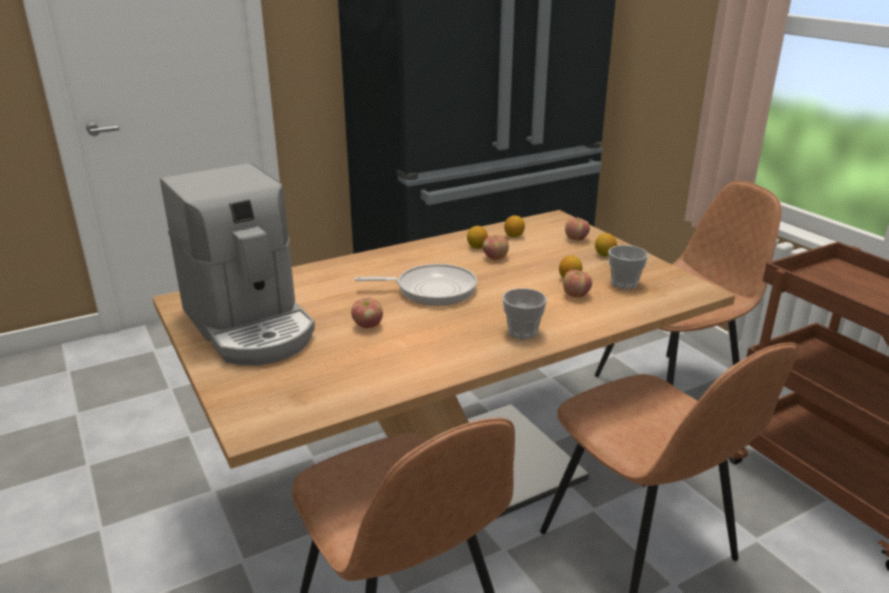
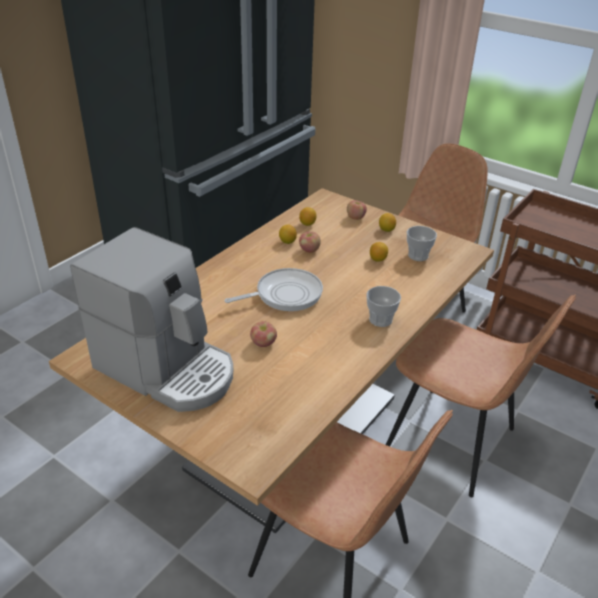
camera: 25 degrees left, 10 degrees up
apple [563,270,592,298] -> none

